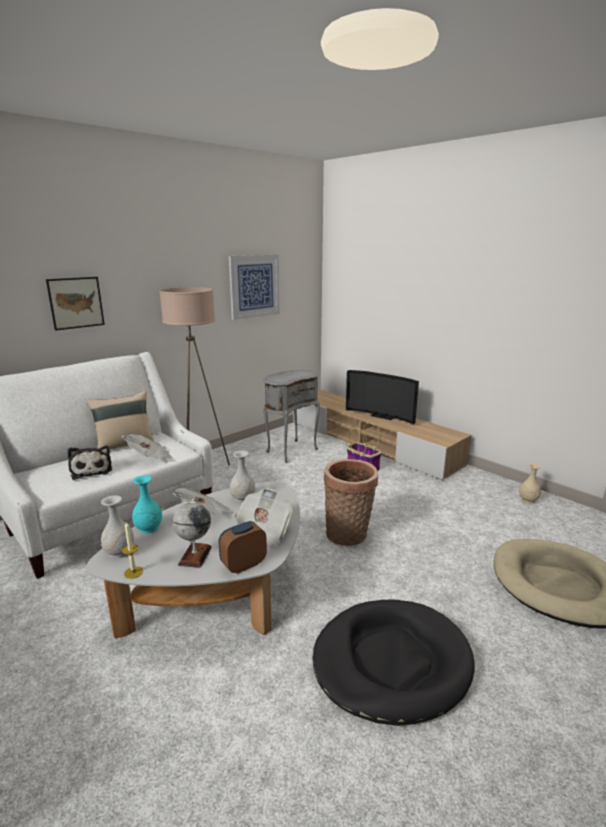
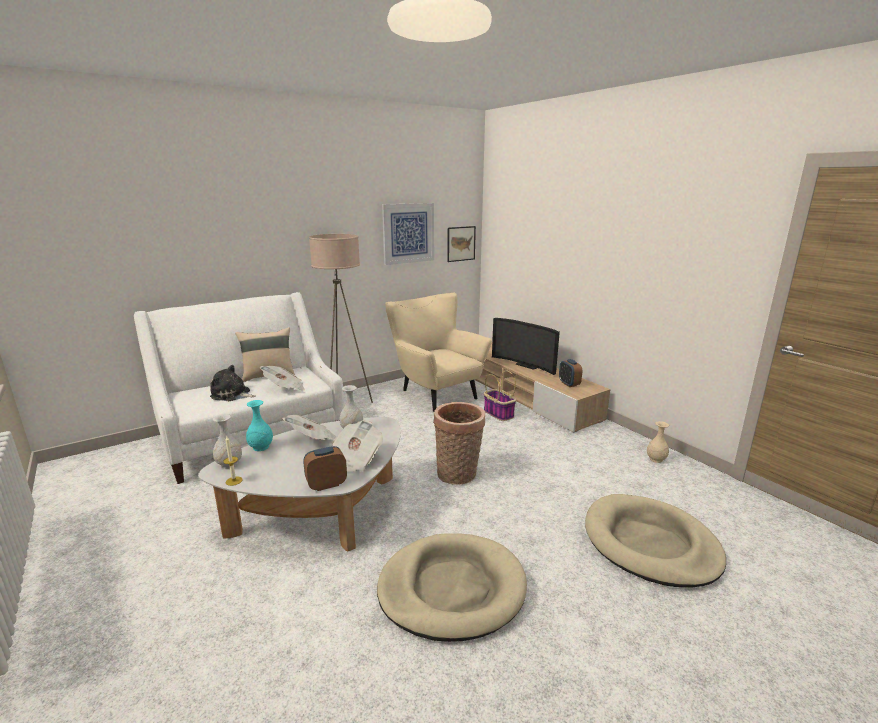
camera: 10 degrees right, 0 degrees up
picture [46,277,105,330] -> picture moved to [447,226,476,262]
plush toy [67,446,112,480] -> plush toy turned 120 degrees clockwise [210,365,255,401]
globe [173,499,212,568] -> none
grey side table [263,370,320,463] -> beige armchair [385,292,492,412]
black dog bed [313,599,475,726] -> beige dog bed [377,533,527,642]
none -> alarm clock [559,359,582,387]

